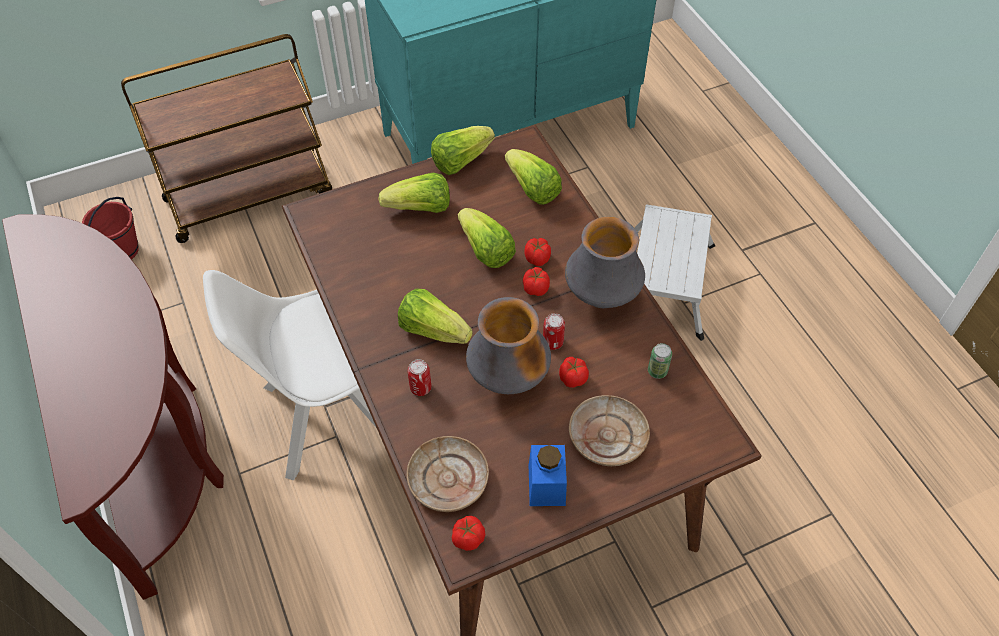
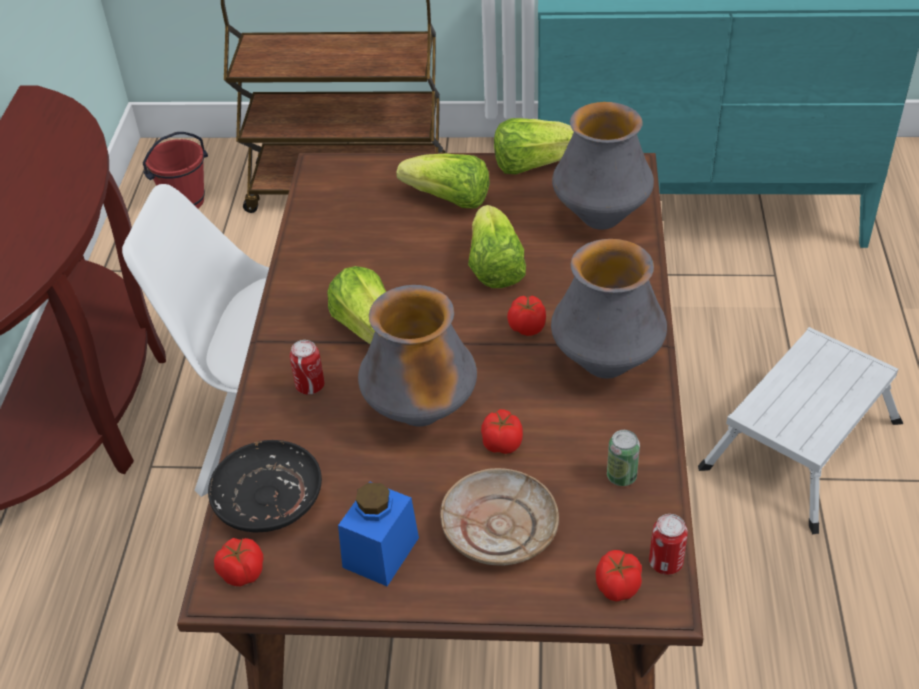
camera: 30 degrees right, 10 degrees down
beige plate [406,436,489,512] -> black plate [208,440,322,532]
lettuce [505,149,562,205] -> vase [552,102,654,230]
tomato [524,238,551,266] -> tomato moved to [595,550,642,602]
can [543,313,565,350] -> can moved to [649,514,688,575]

